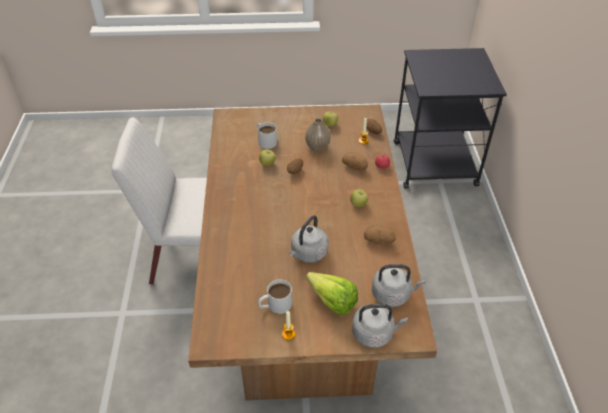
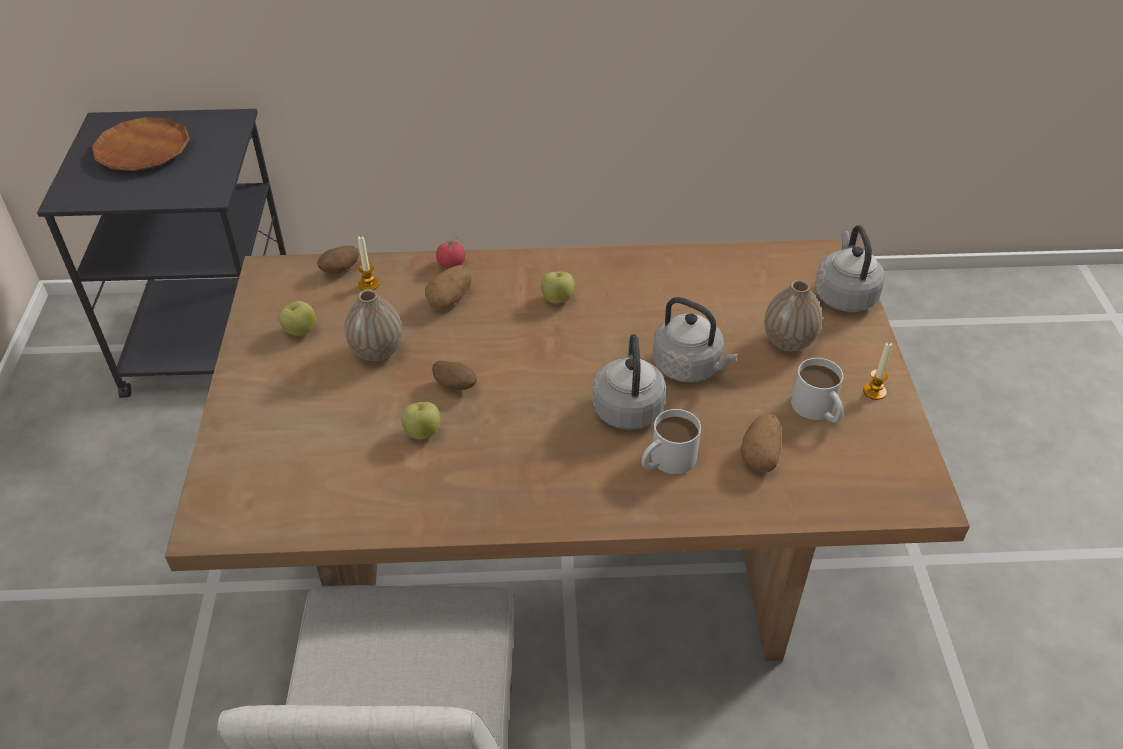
camera: 90 degrees left, 0 degrees up
white mug [257,123,277,149] -> white mug moved to [642,409,701,474]
lettuce [306,272,358,315] -> vase [764,280,822,351]
potato [364,225,396,244] -> potato moved to [740,413,781,472]
grey kettle [372,264,425,307] -> grey kettle moved to [592,334,666,430]
none -> brown plate [92,117,190,171]

